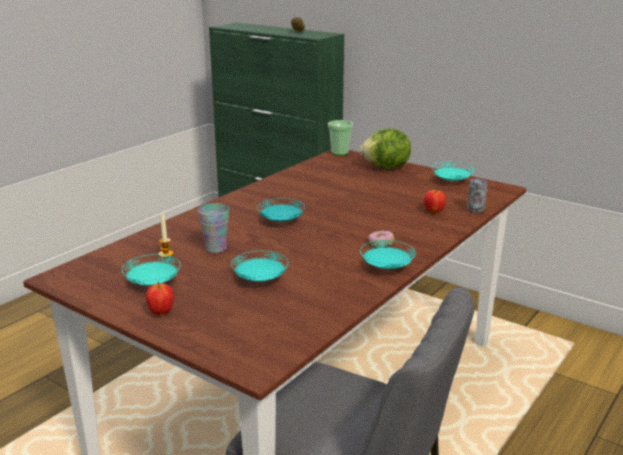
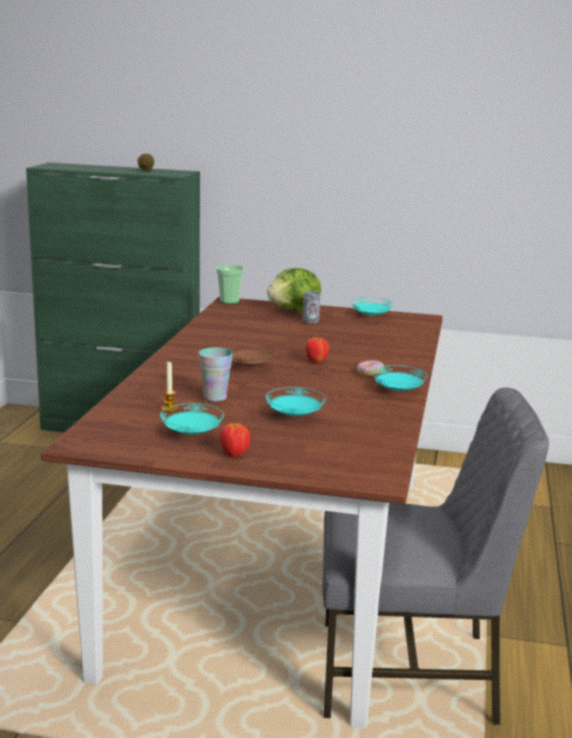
camera: 25 degrees left, 5 degrees down
turquoise plate [257,198,305,222] -> brown plate [227,343,277,367]
apple [424,189,446,214] -> apple moved to [305,335,329,364]
can [467,179,487,213] -> can moved to [302,291,320,324]

